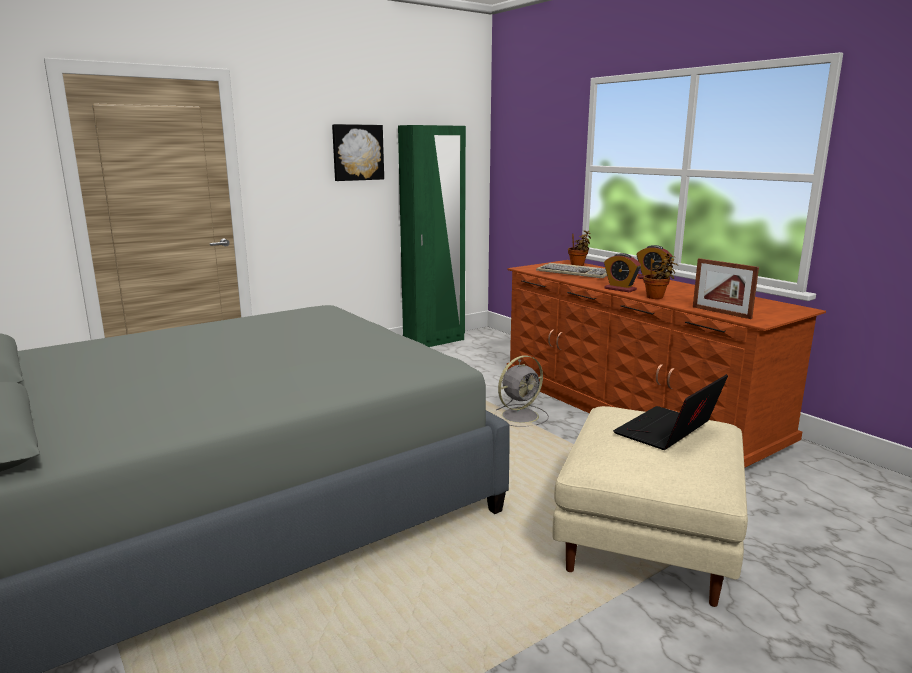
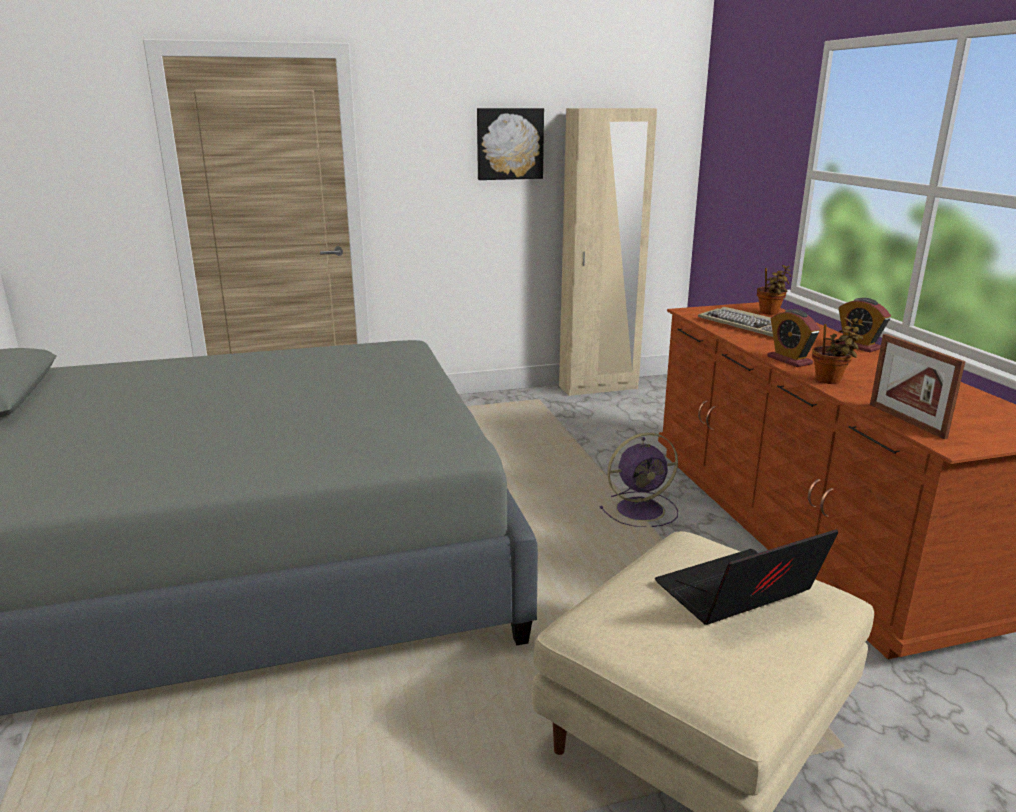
camera: 20 degrees right, 5 degrees up
green wardrobe [398,125,466,347] -> beige wardrobe [559,108,657,396]
grey fan [496,355,549,427] -> purple fan [599,433,678,527]

